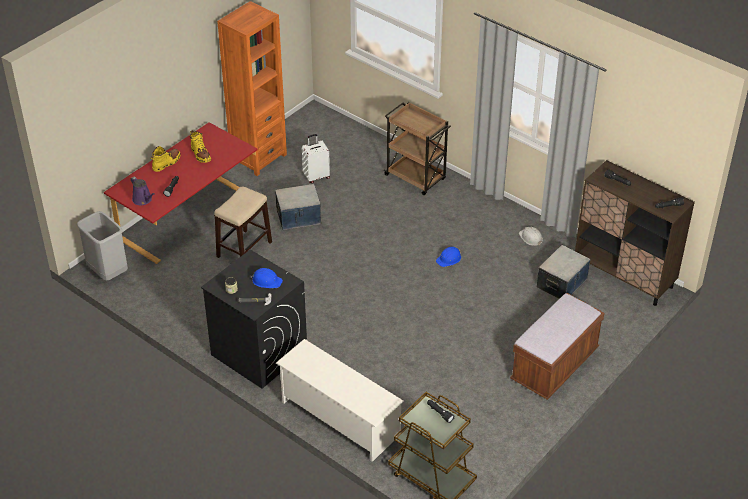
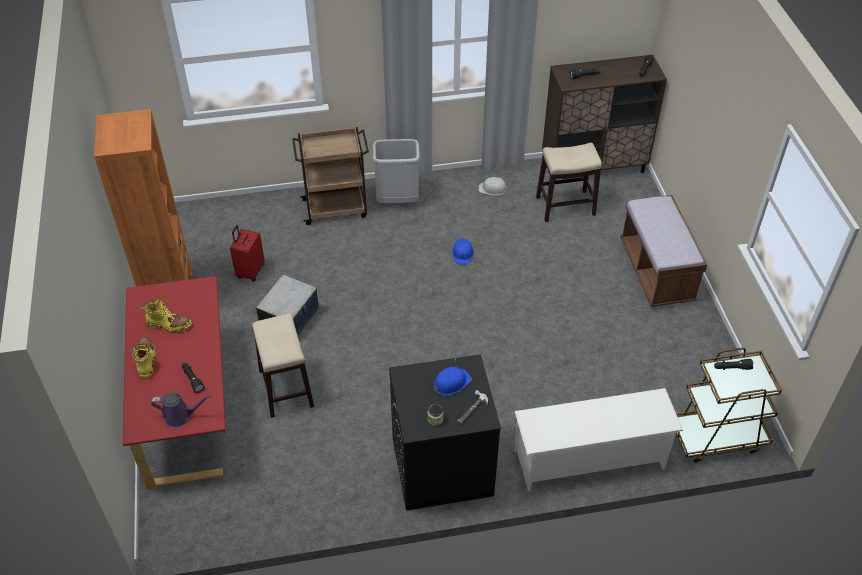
camera: 50 degrees left, 5 degrees up
grey trash can [77,211,128,281] -> grey trash can moved to [373,139,420,203]
white suitcase [302,134,330,183] -> red suitcase [230,225,265,281]
storage box [537,245,591,299] -> stool [536,143,602,222]

